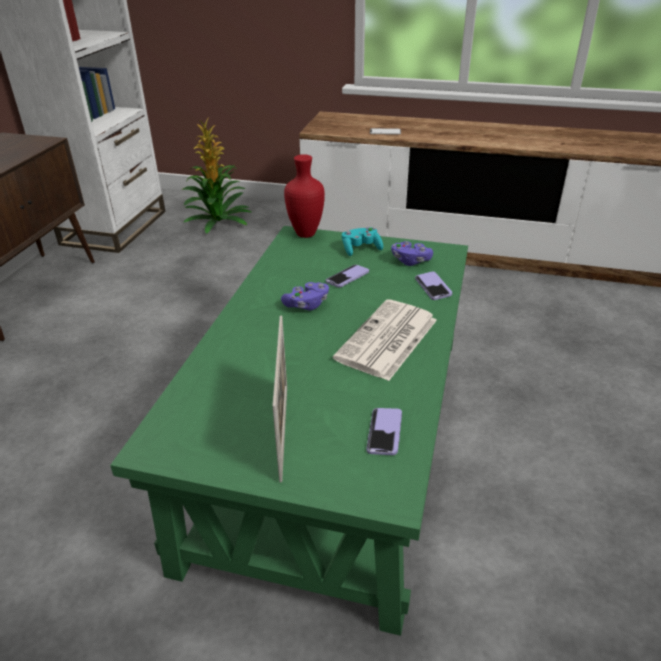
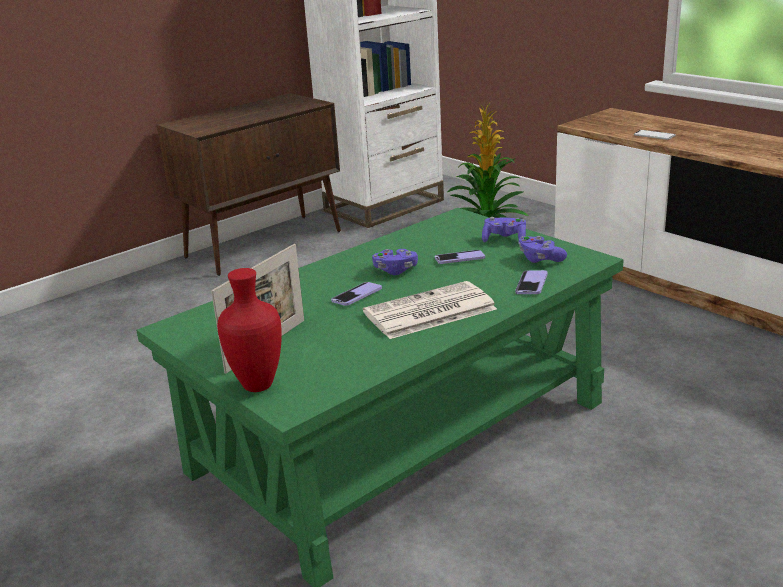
camera: 35 degrees right, 10 degrees down
red vase [284,154,325,238] -> red vase moved to [217,268,282,392]
turquoise game controller [342,227,383,256] -> purple game controller [482,217,526,243]
phone [366,408,402,455] -> phone moved to [331,282,382,306]

